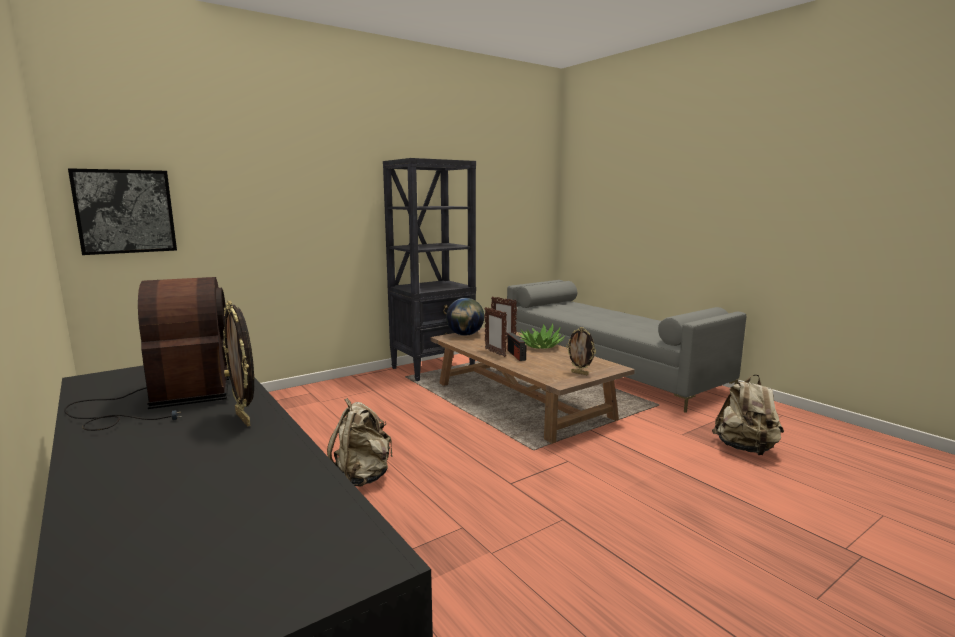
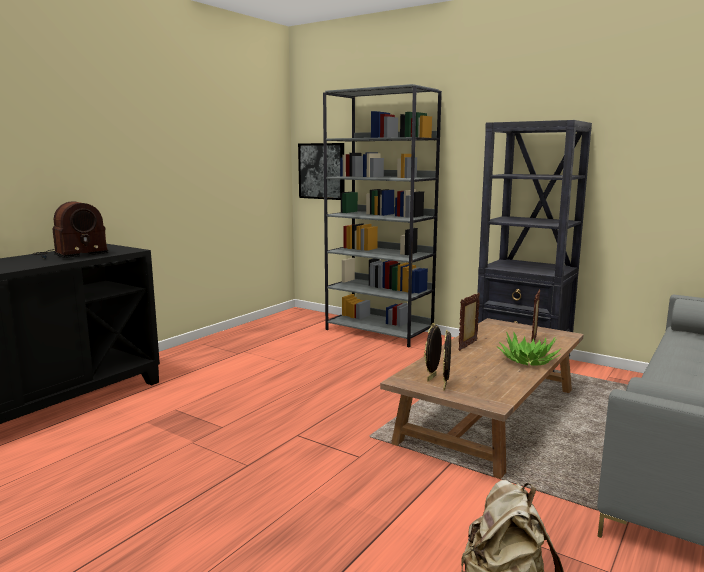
camera: 70 degrees right, 0 degrees up
picture frame [223,301,254,427] -> picture frame moved to [424,323,442,382]
beige backpack [327,398,393,487] -> none
globe [446,298,484,336] -> none
radio [507,333,526,361] -> none
none -> grey bookcase [323,84,442,347]

